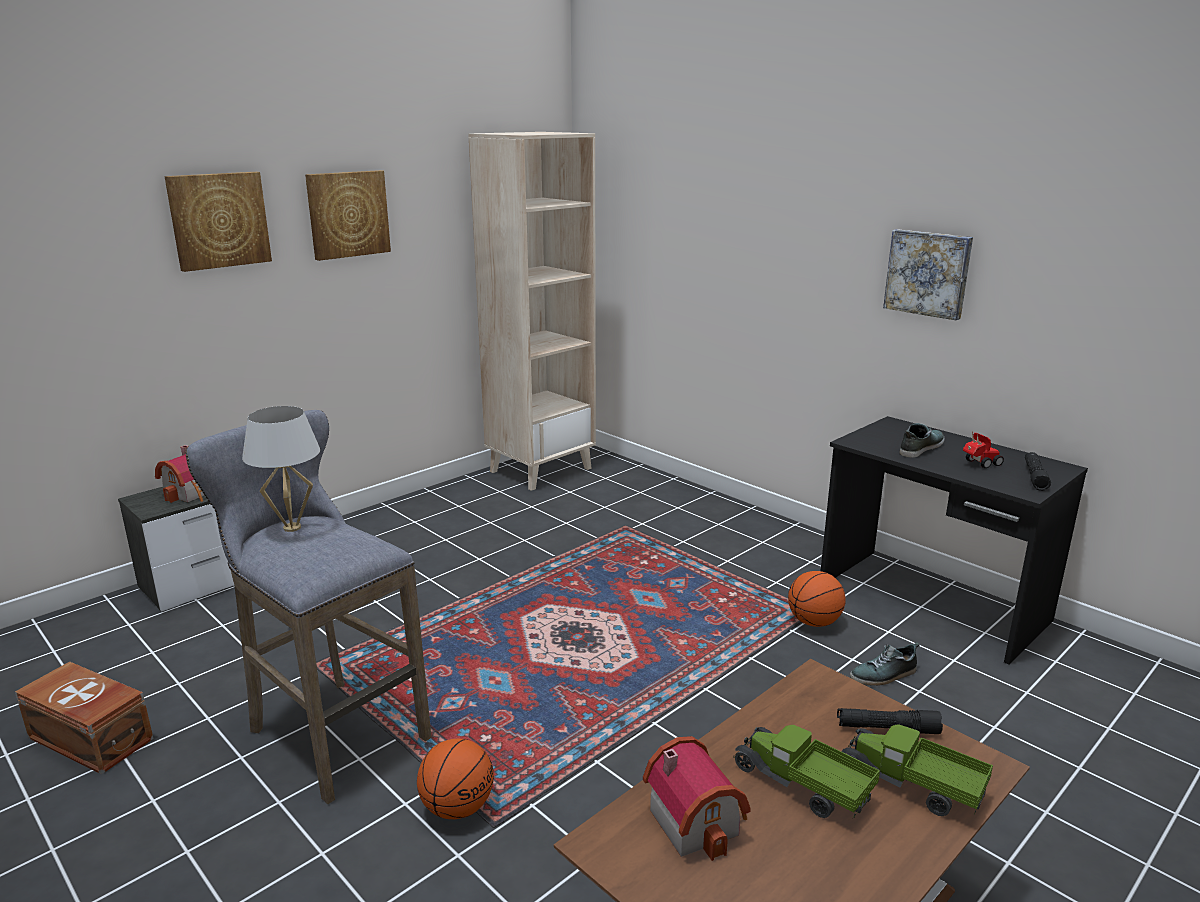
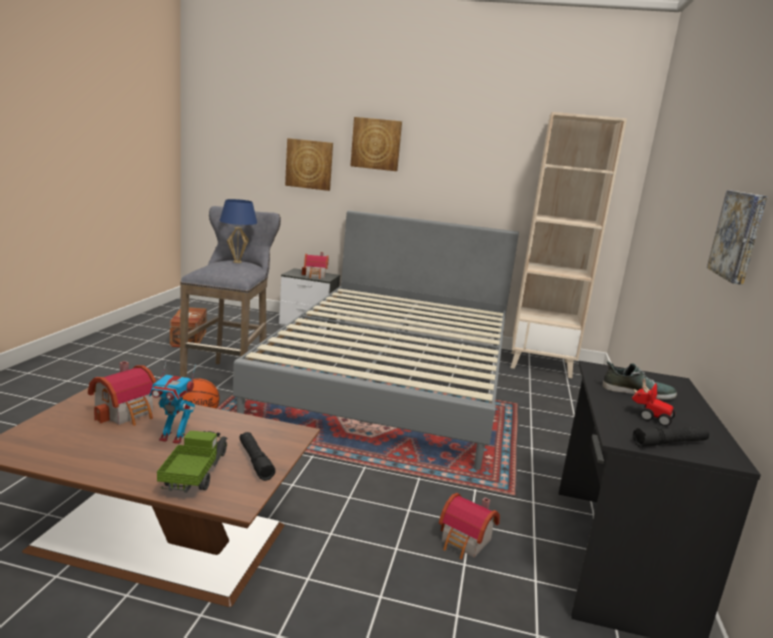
camera: 55 degrees right, 5 degrees down
white table lamp [242,406,320,532] -> blue table lamp [219,199,257,263]
picture [305,170,391,261] -> picture moved to [285,138,333,191]
toy truck [733,725,880,818] -> toy robot [149,360,196,444]
basketball [788,571,846,627] -> none
shoe [850,642,919,686] -> toy house [439,493,500,559]
none -> grey bed [233,210,519,470]

